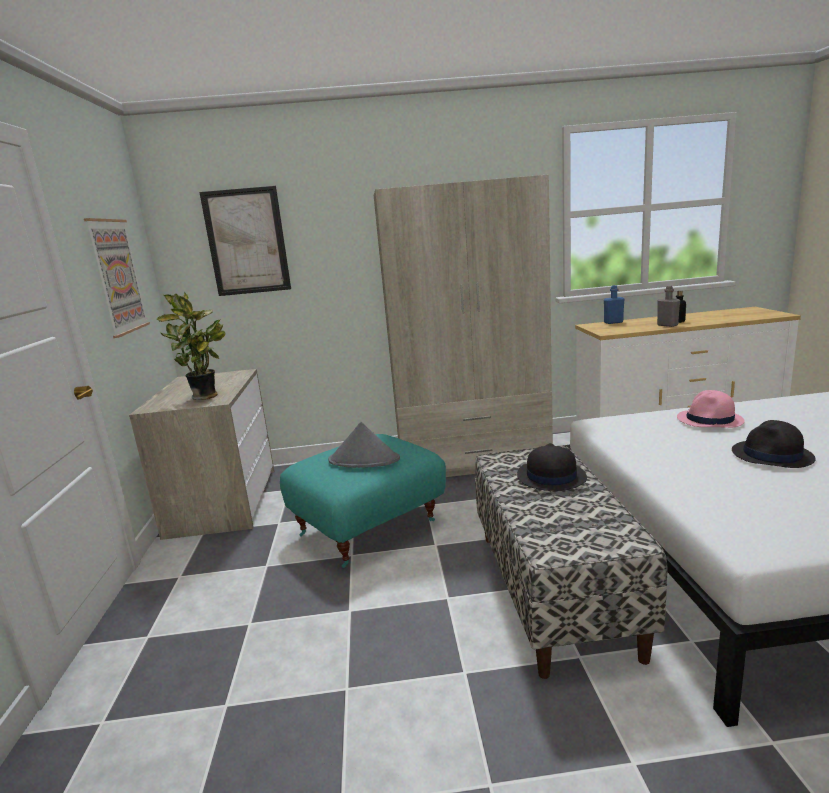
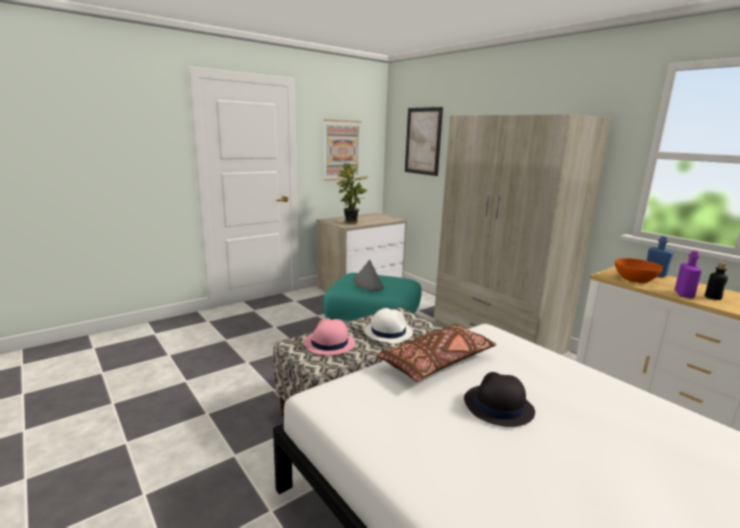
camera: 55 degrees right, 0 degrees up
black hat [517,443,587,491] -> white hat [364,308,413,344]
grey bottle [657,286,680,327] -> purple bottle [675,251,702,298]
pink hat [677,390,745,428] -> pink hat moved to [303,319,355,355]
none -> brown pillow [376,324,496,382]
none -> orange bowl [615,258,663,283]

